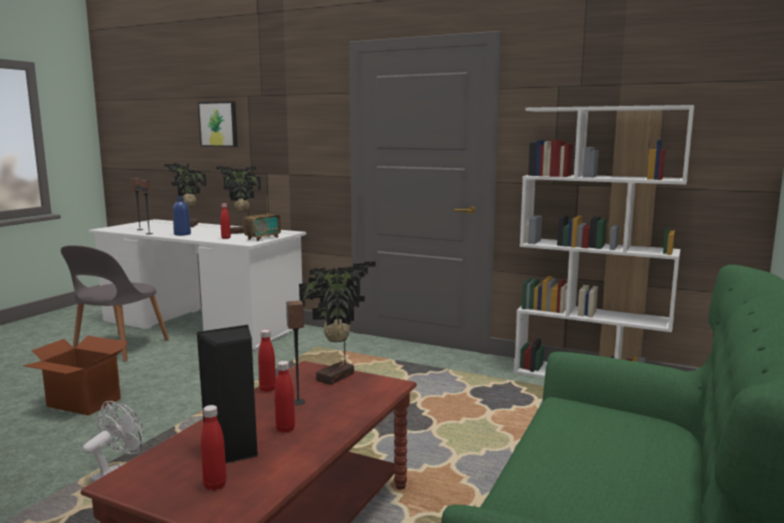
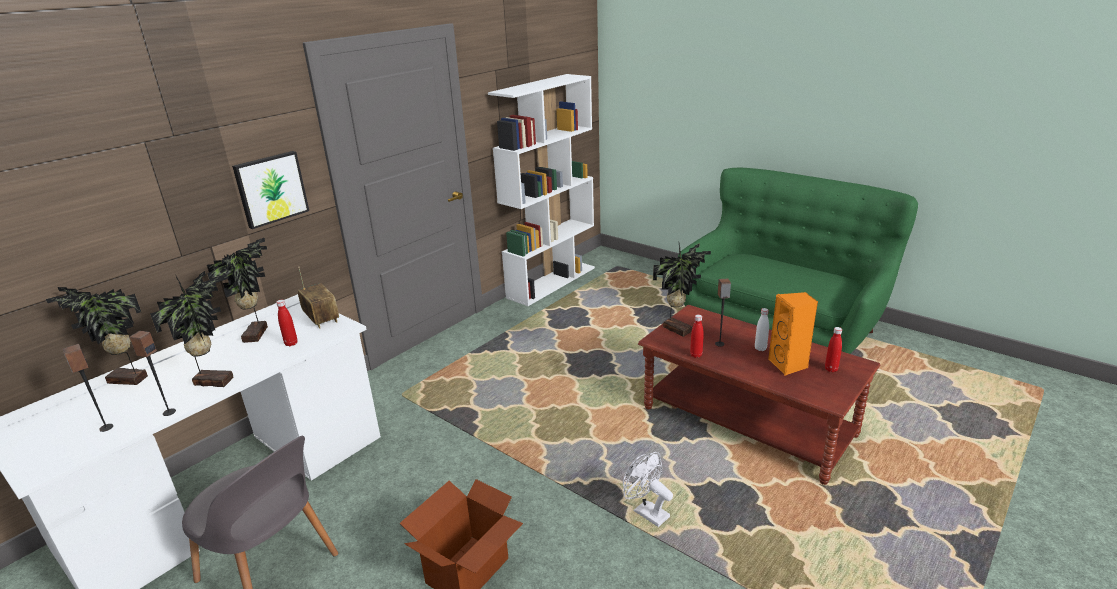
camera: 75 degrees left, 15 degrees up
blue bottle [173,196,191,236] -> potted plant [150,271,233,387]
black speaker [196,325,258,464] -> orange speaker [768,292,818,376]
picture [198,101,238,147] -> picture moved to [232,151,309,229]
red bottle [275,361,295,433] -> white bottle [755,308,769,351]

